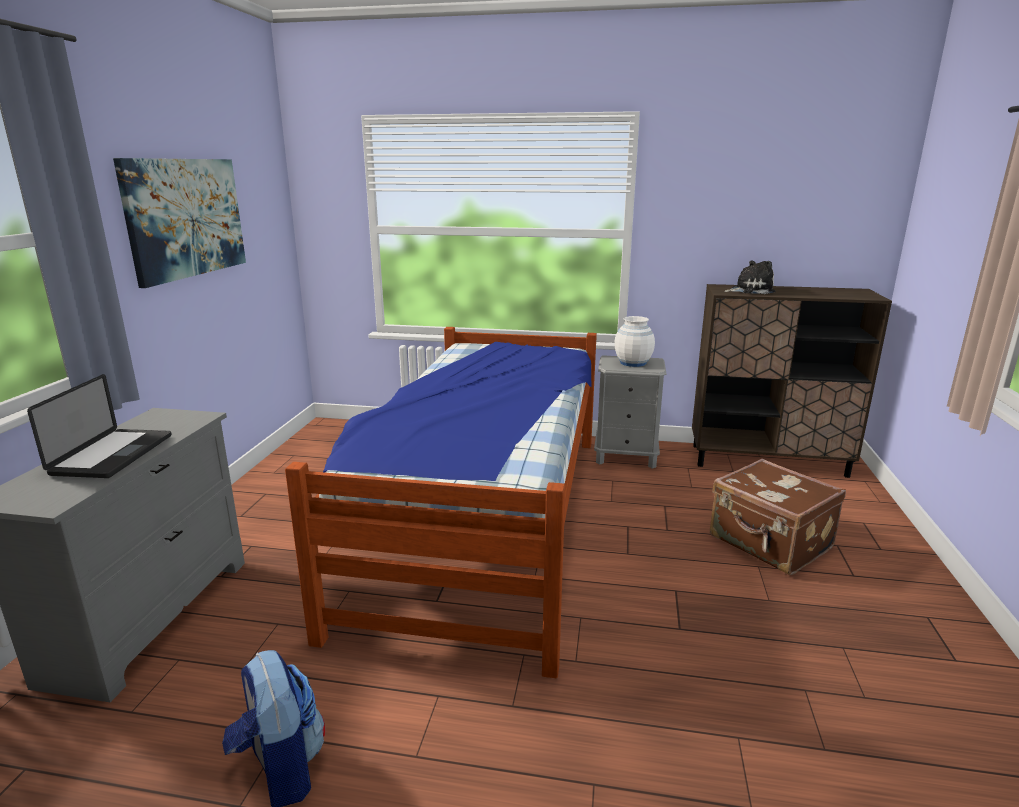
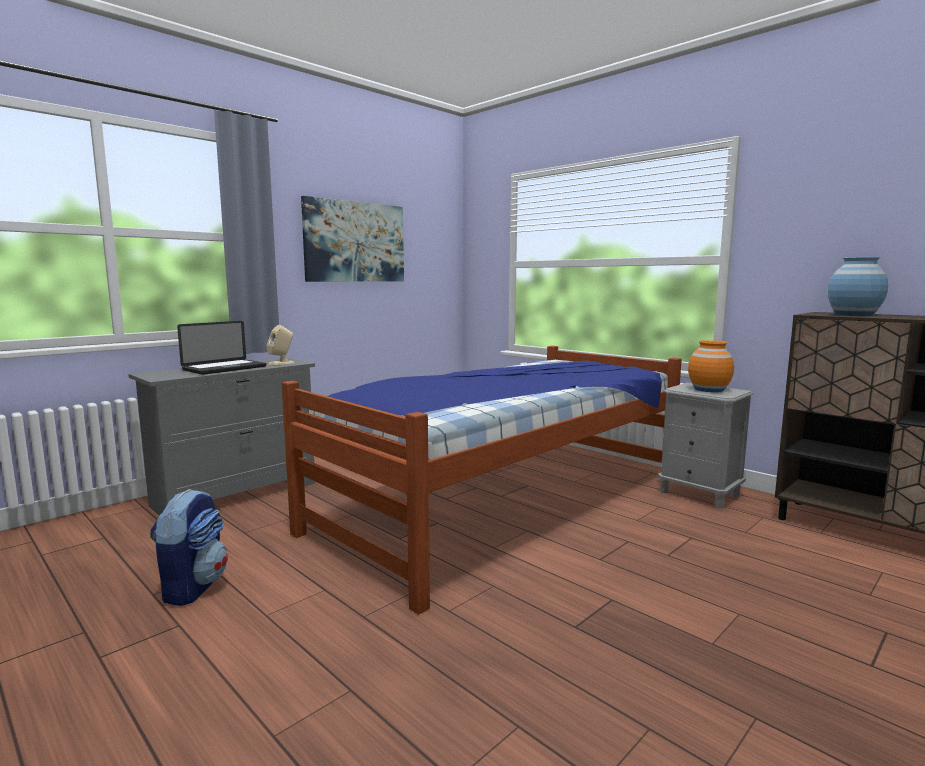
camera: 35 degrees right, 10 degrees down
white vase [614,316,655,367] -> orange vase [688,340,734,392]
brown suitcase [710,459,846,575] -> none
plush toy [724,260,776,294] -> blue vase [828,257,888,316]
none -> beige speaker [266,325,294,365]

